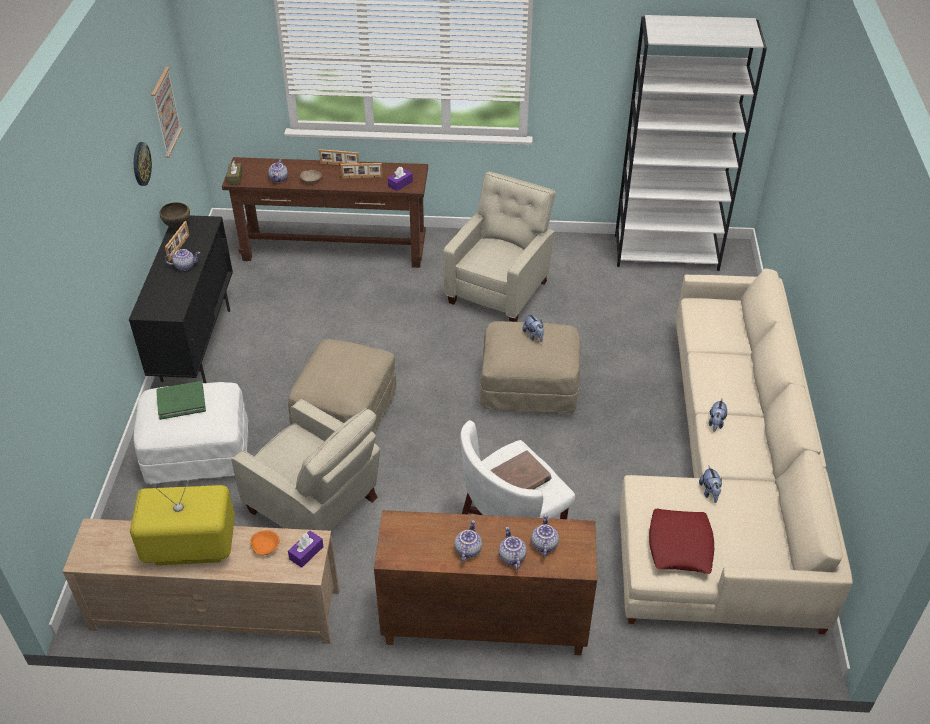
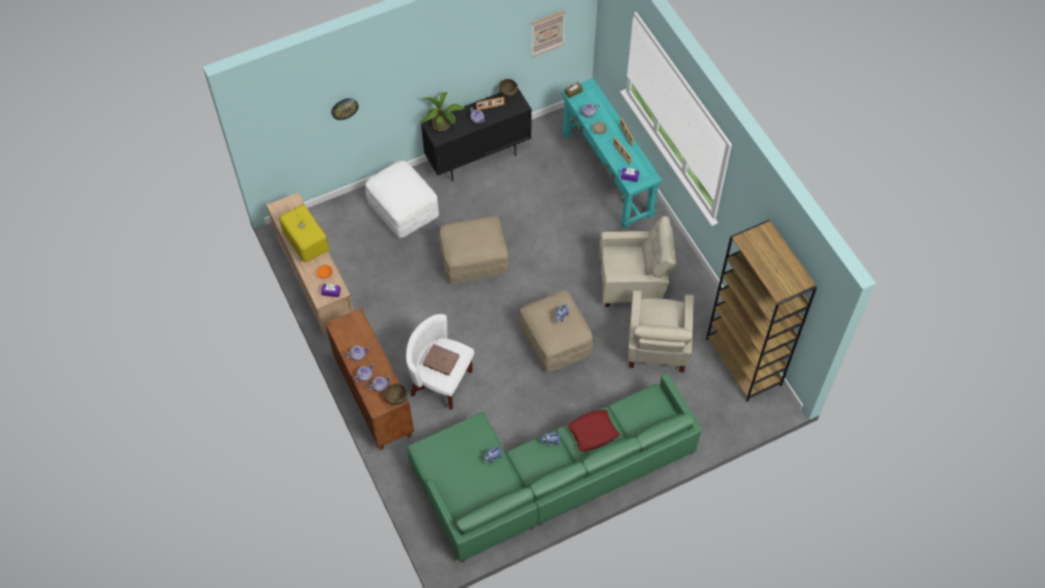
camera: 60 degrees right, 15 degrees up
wall clock [134,142,152,186] -> wall clock moved to [331,98,359,120]
green book [156,381,206,420] -> none
brown console table [222,157,428,268] -> turquoise console table [561,78,662,229]
beige armchair [231,399,380,531] -> beige armchair moved to [627,290,694,372]
white bookcase [615,15,767,271] -> brown bookcase [706,220,817,402]
beige sofa [620,268,853,634] -> green sofa [407,373,702,563]
red pillow [649,509,714,574] -> red pillow moved to [567,410,620,452]
none -> brown bowl [385,383,408,405]
none -> potted plant [421,92,465,131]

